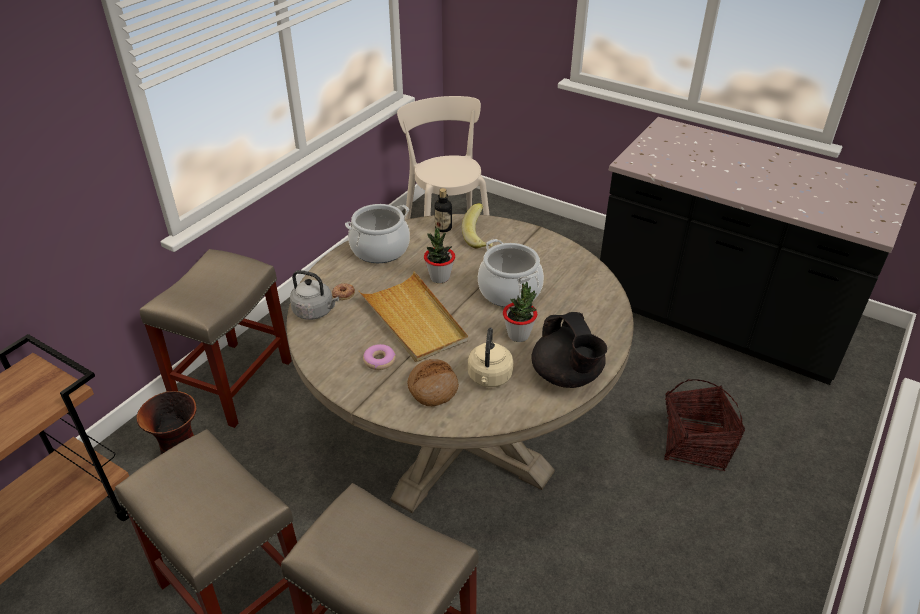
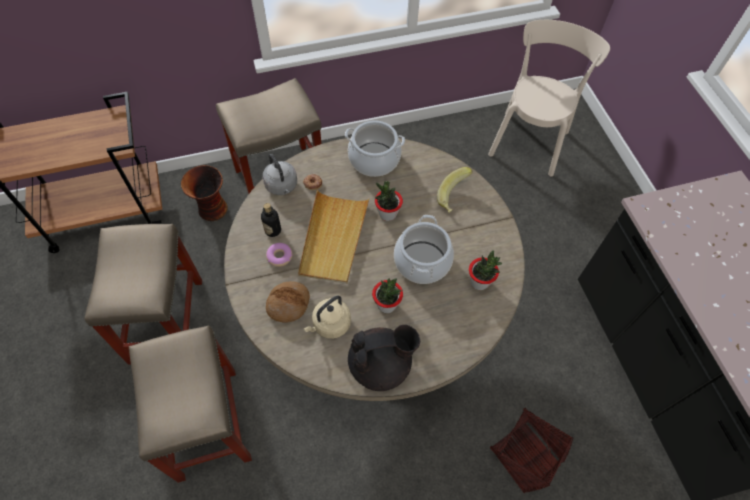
camera: 40 degrees right, 20 degrees up
bottle [435,188,452,232] -> bottle moved to [261,203,281,237]
black teapot [532,312,607,388] -> black teapot turned 120 degrees counterclockwise [348,325,420,391]
none -> potted plant [469,250,502,290]

